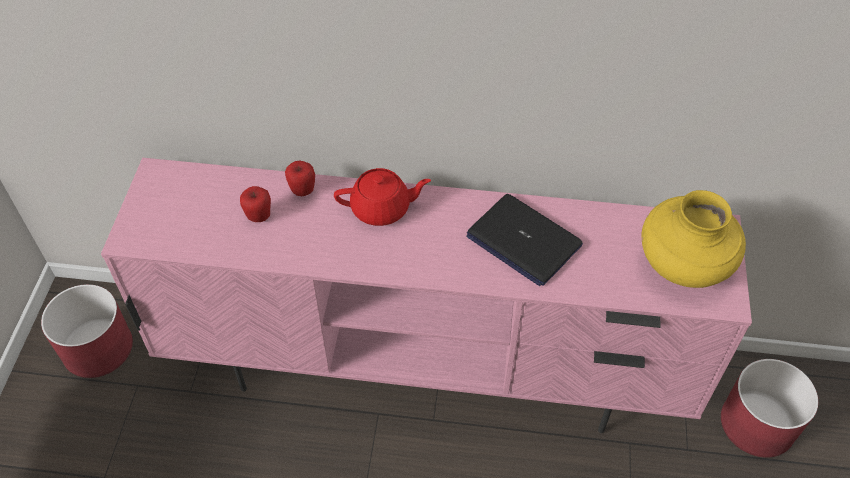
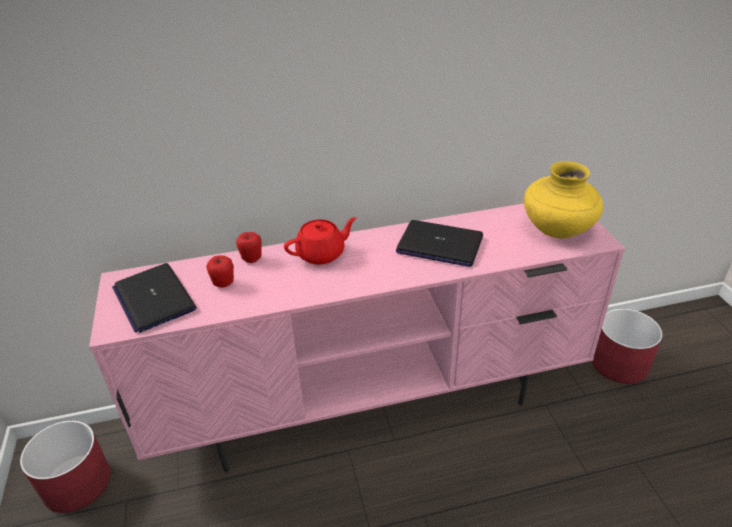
camera: 20 degrees left, 15 degrees down
none -> laptop [112,263,197,333]

